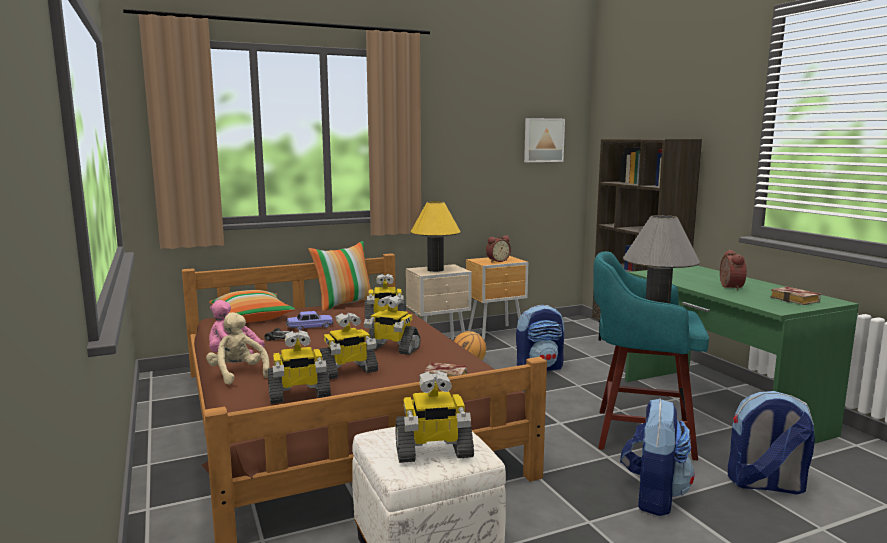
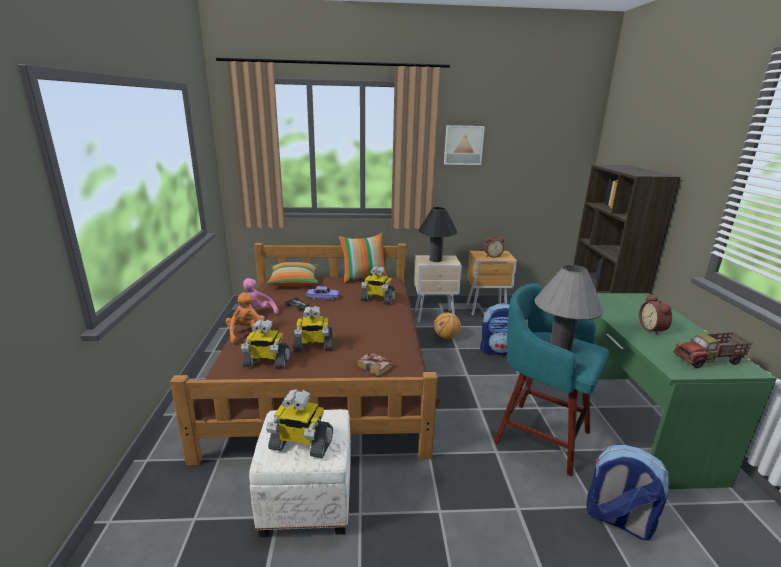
camera: 20 degrees right, 10 degrees up
beige plush toy [206,312,270,385] -> orange plush toy [226,293,264,343]
toy robot [364,295,421,355] -> none
yellow table lamp [411,201,461,272] -> black table lamp [418,207,457,262]
picture [524,118,565,162] -> picture moved to [444,125,485,165]
backpack [620,398,695,516] -> none
alarm clock [720,250,747,290] -> alarm clock turned 150 degrees clockwise [639,294,672,335]
book [770,287,821,305] -> toy truck [674,332,753,368]

